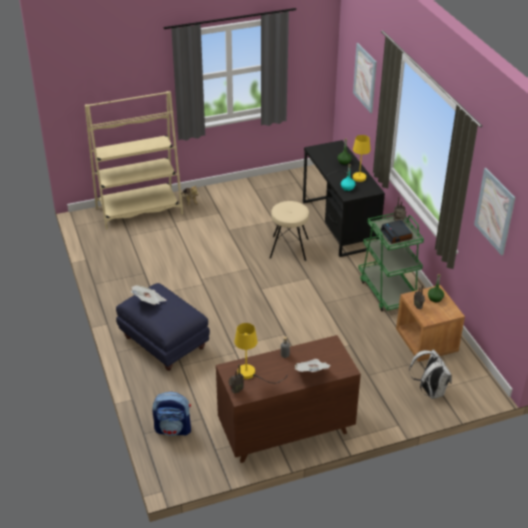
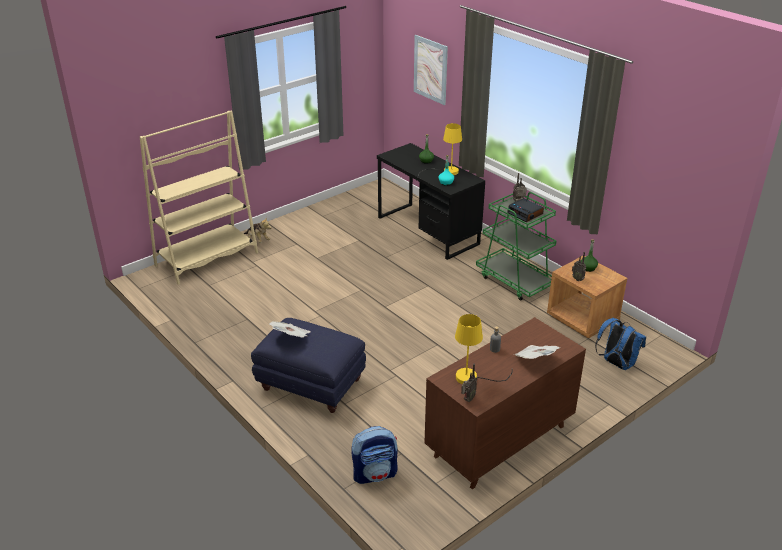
camera: 20 degrees left, 5 degrees down
beige stool [270,201,309,261] -> none
white backpack [409,349,452,399] -> blue backpack [595,317,646,370]
picture [474,168,515,255] -> none

